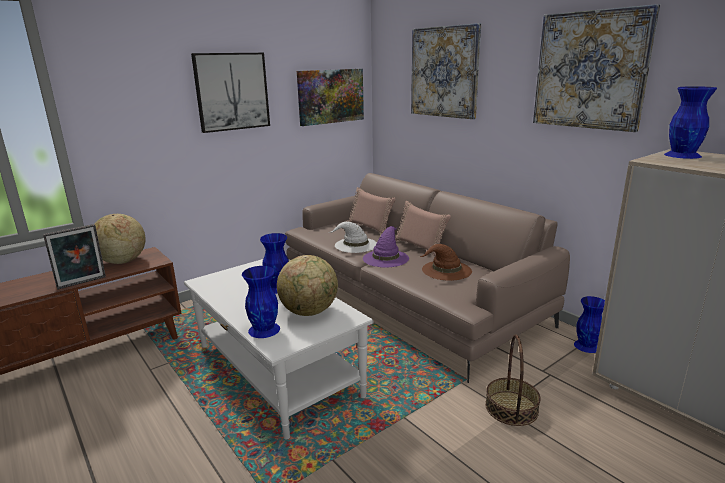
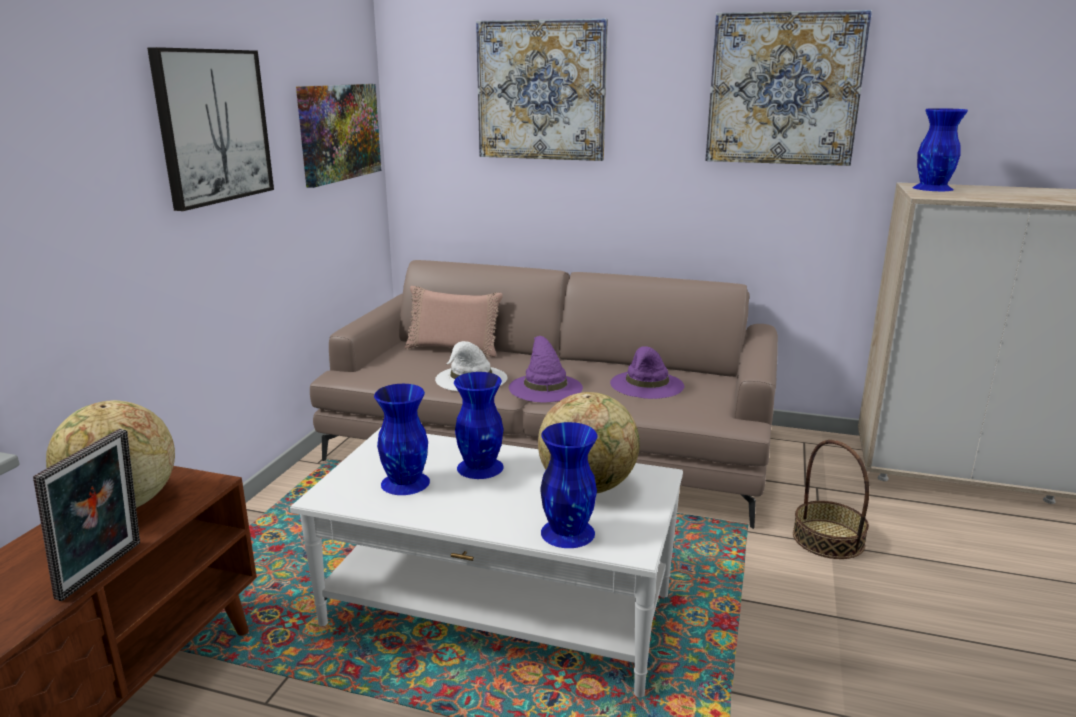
camera: 35 degrees left, 0 degrees up
beige pillow [395,201,451,257] -> none
brown hat [419,244,472,281] -> purple hat [610,346,684,399]
blue vase [574,296,605,353] -> blue vase moved to [374,384,430,495]

